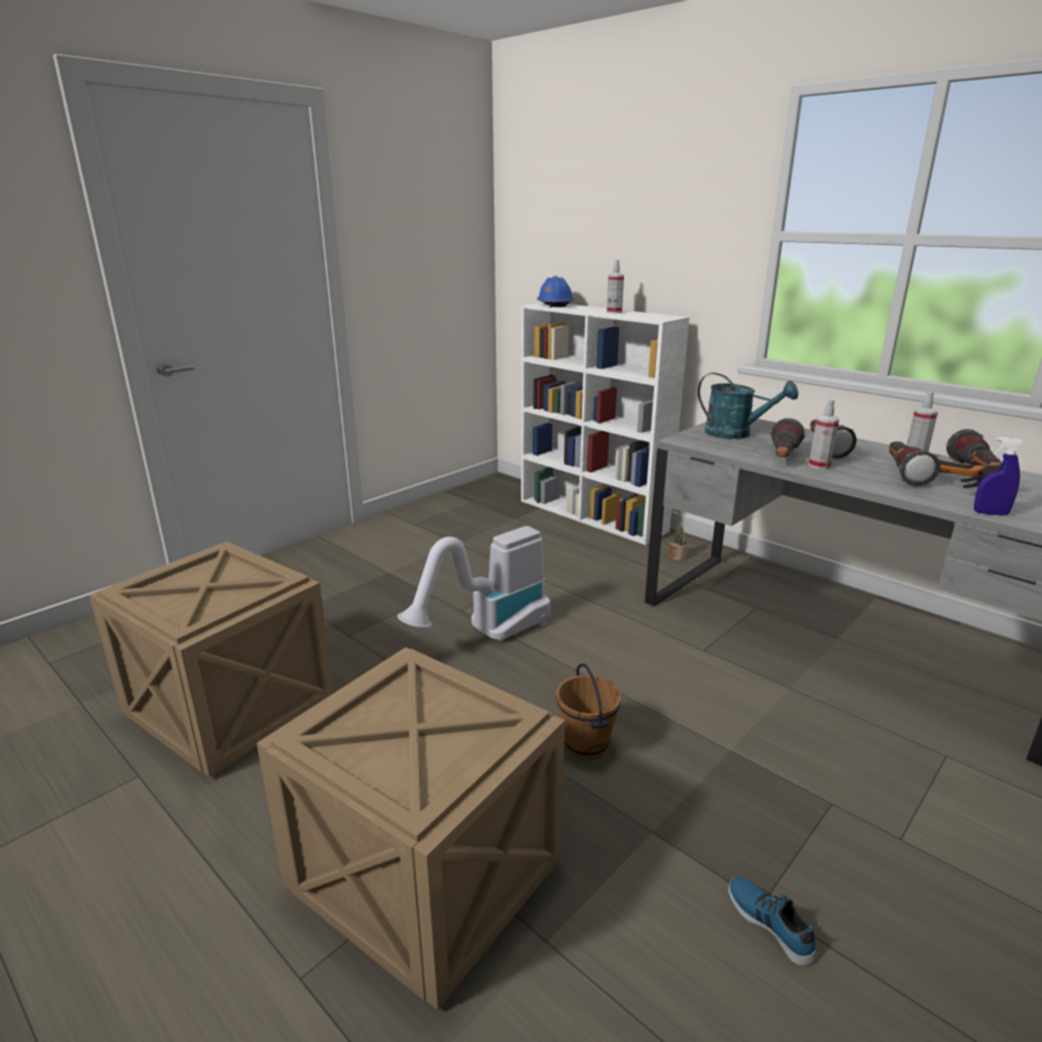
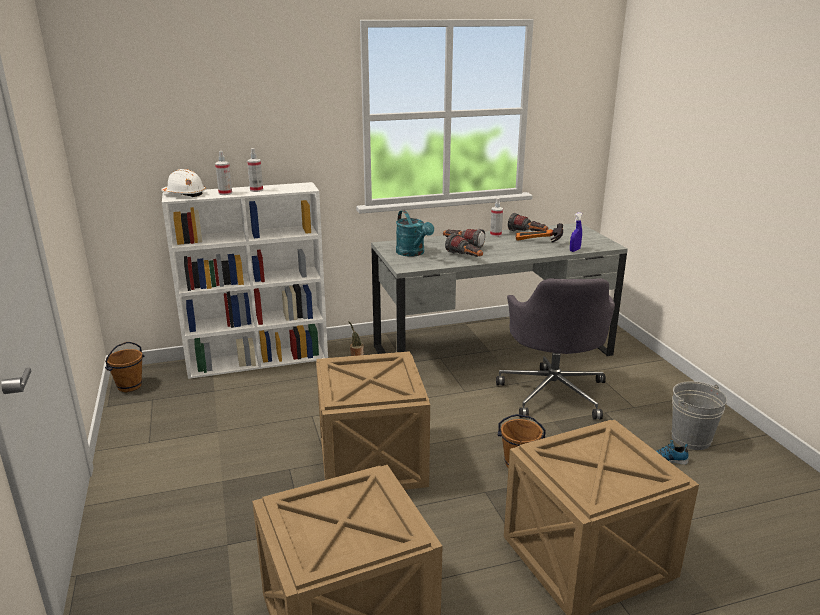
camera: 60 degrees left, 0 degrees up
vacuum cleaner [397,526,550,642] -> crate [316,351,430,490]
blue hard hat [537,276,574,307] -> white hard hat [161,169,206,197]
turquoise watering can [698,373,798,439] -> turquoise watering can turned 90 degrees clockwise [396,210,434,257]
spray bottle [809,399,839,469] -> spray bottle moved to [215,151,232,195]
flashlight [889,442,940,486] -> none
none -> brown bucket [105,342,144,392]
none -> grey office chair [496,278,615,419]
none -> grey bucket [672,381,727,450]

